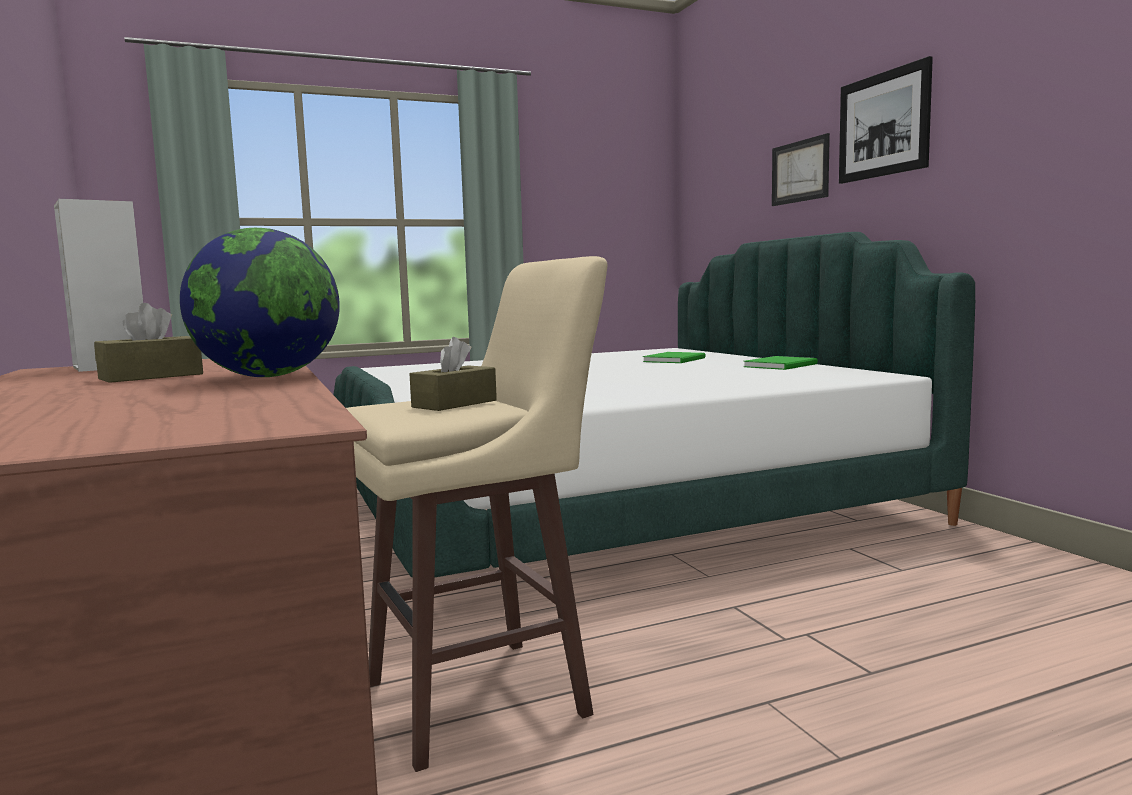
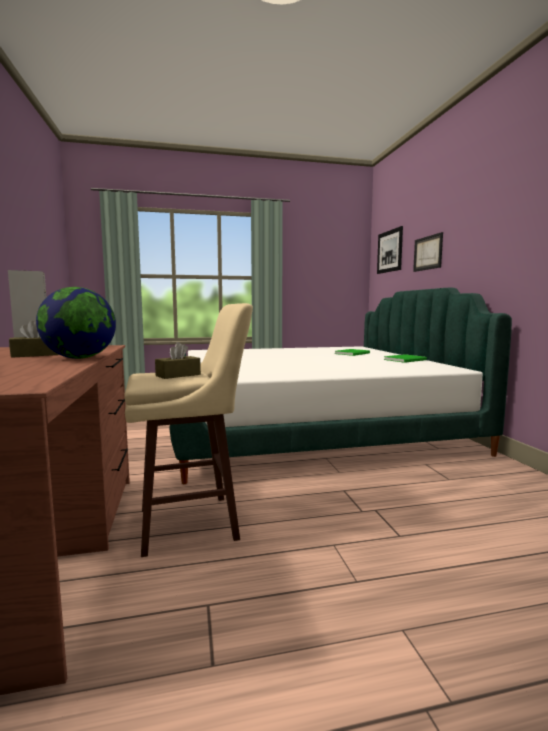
camera: 10 degrees right, 0 degrees up
picture [839,56,933,184] -> picture moved to [377,226,403,274]

